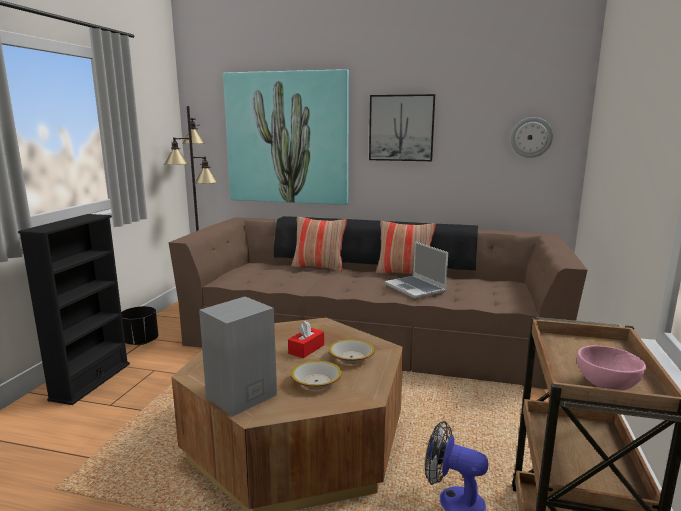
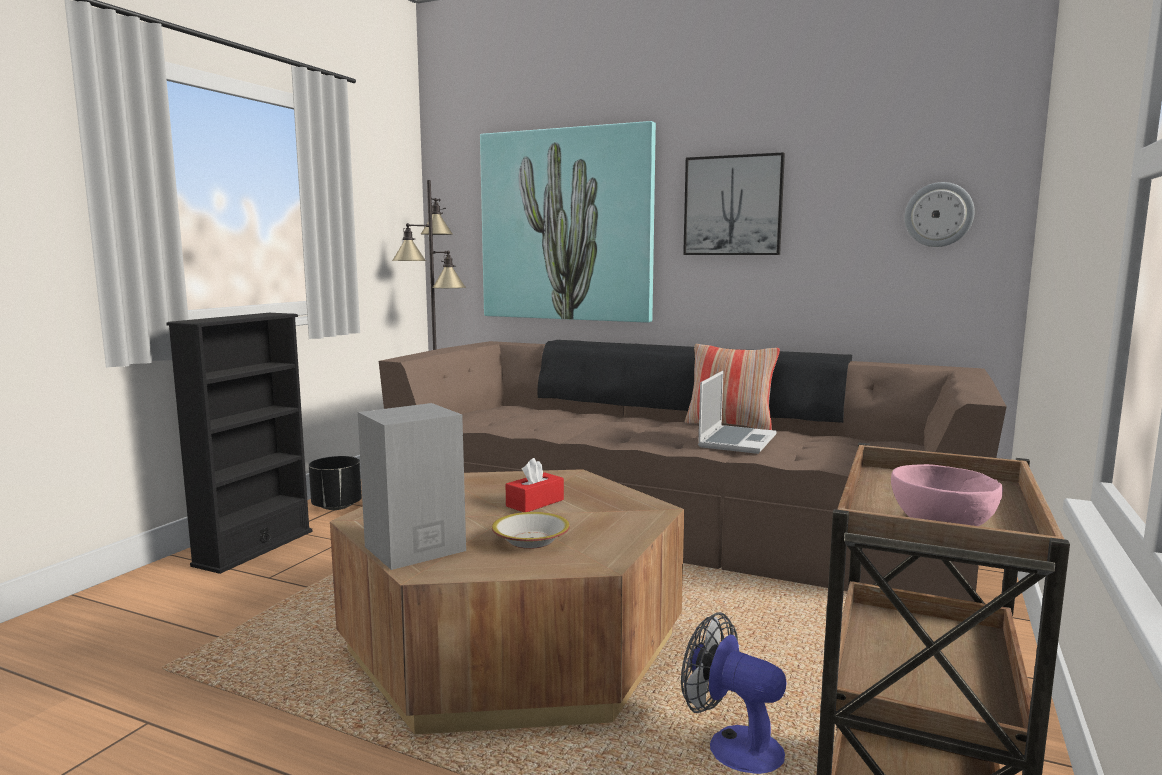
camera: 10 degrees right, 5 degrees down
pillow [292,217,347,271] -> none
bowl [329,339,375,364] -> none
laptop [385,242,448,299] -> laptop turned 135 degrees counterclockwise [698,371,777,454]

